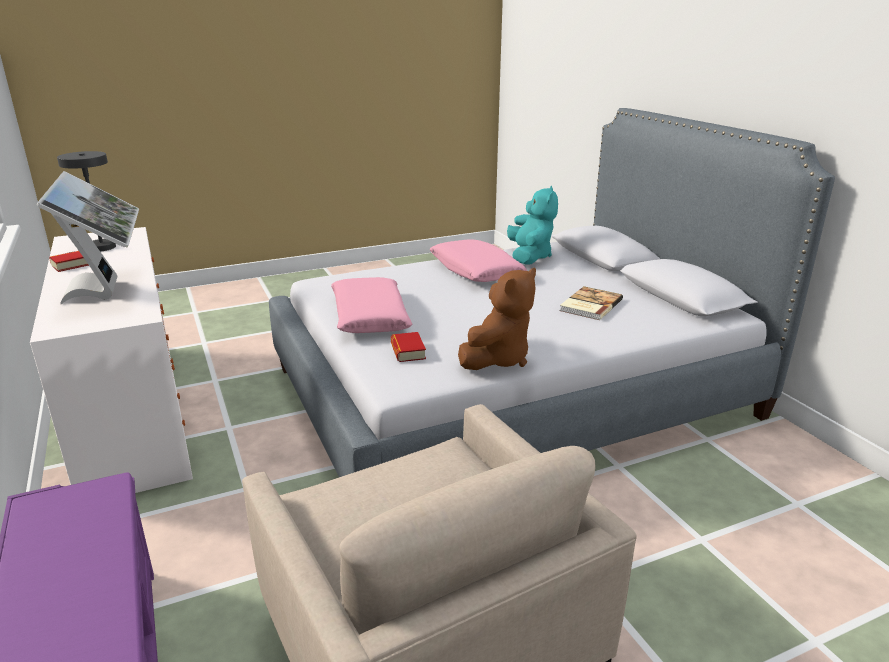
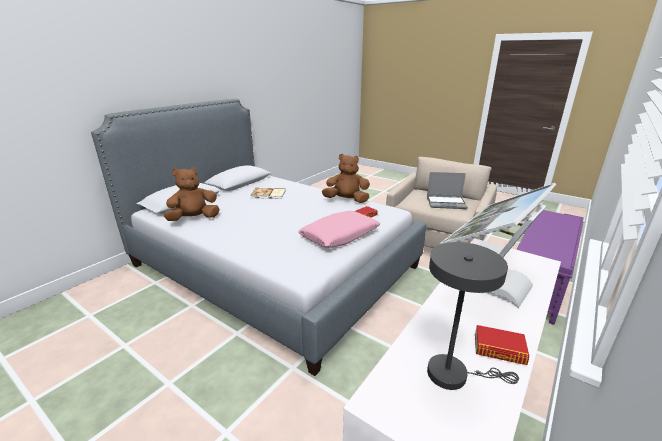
camera: 120 degrees left, 0 degrees up
pink pillow [429,239,527,282] -> none
turquoise plush toy [507,186,558,265] -> brown plush toy [163,167,220,221]
none -> laptop [427,172,468,209]

